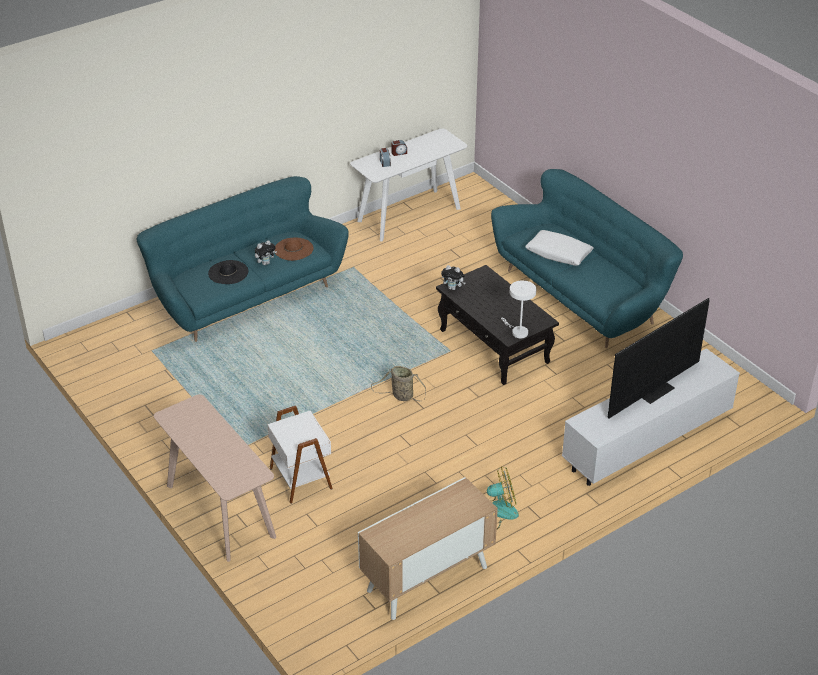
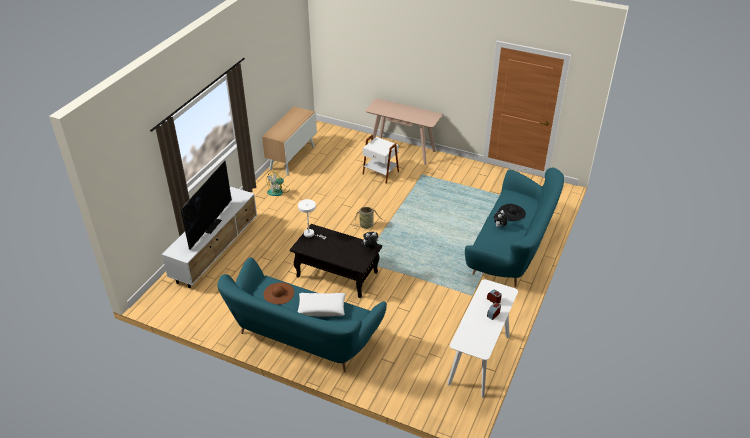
camera: 150 degrees right, 0 degrees up
brown hat [275,238,313,261] -> brown hat moved to [264,283,294,305]

